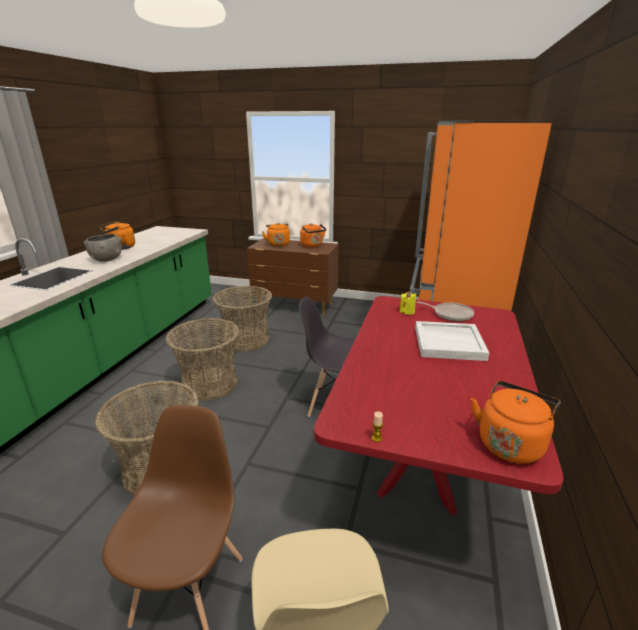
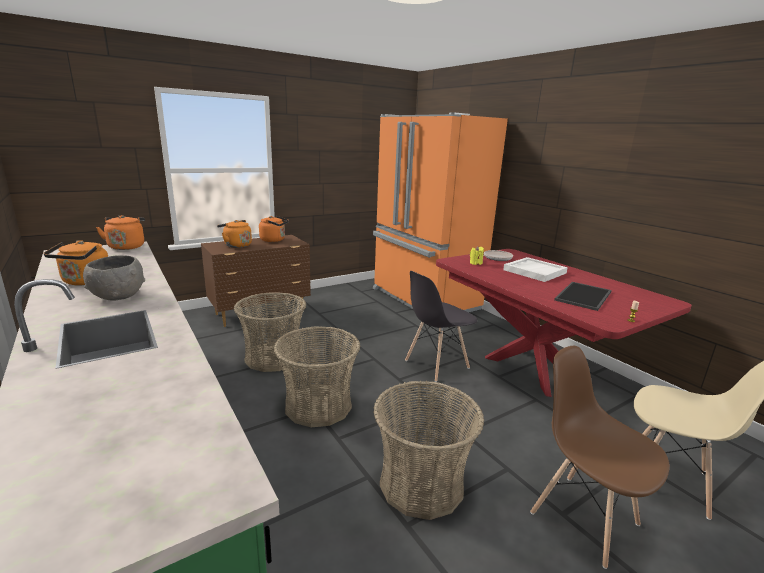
camera: 50 degrees left, 5 degrees down
orange kettle [471,381,561,464] -> orange kettle moved to [96,215,145,250]
none -> tray [554,282,612,311]

